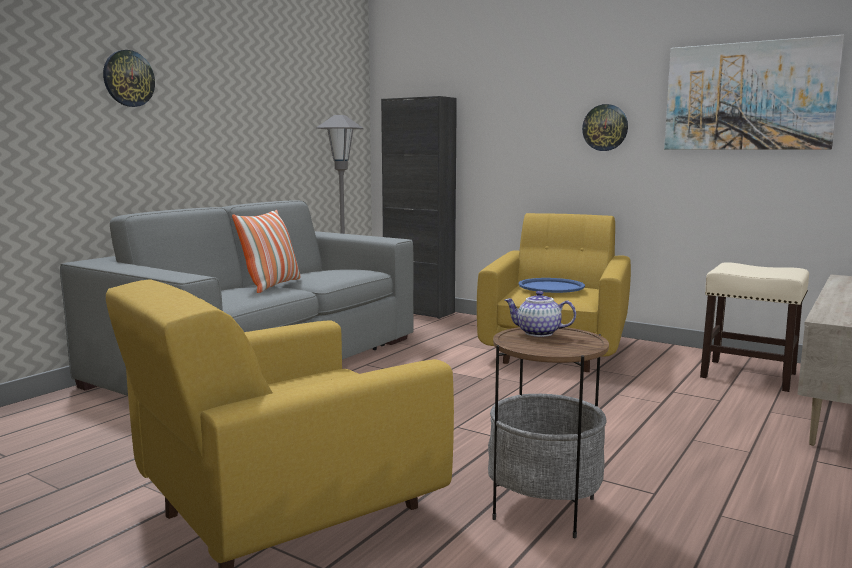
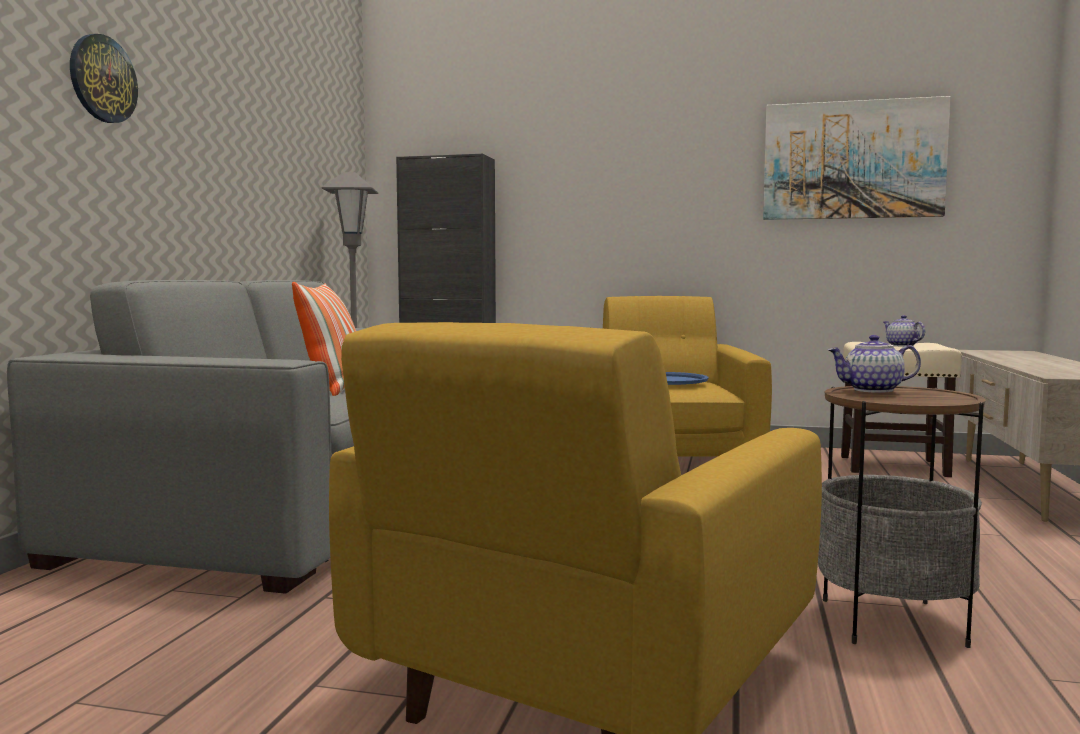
camera: 20 degrees left, 5 degrees down
wall clock [582,104,628,151] -> none
none -> teapot [883,315,925,346]

